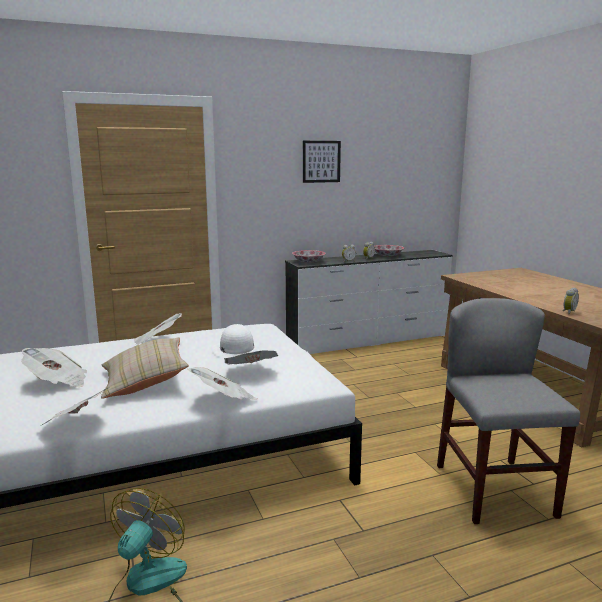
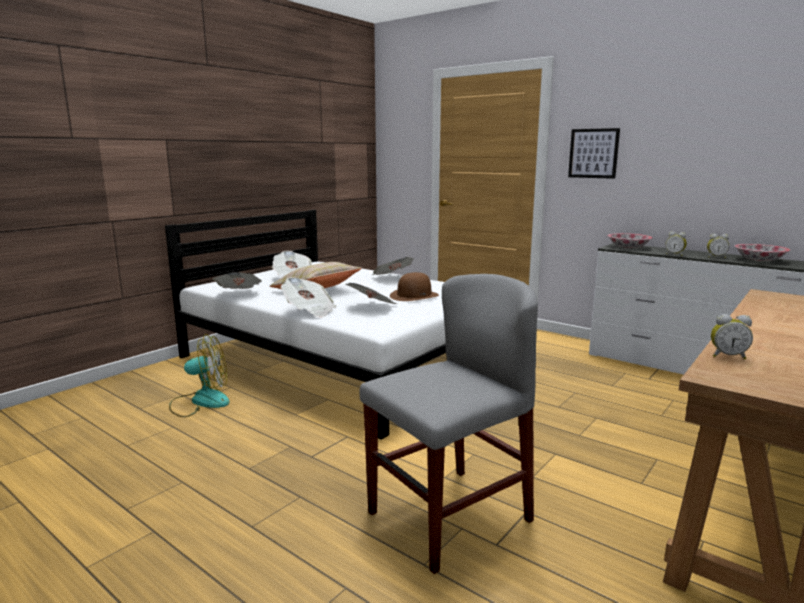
camera: 60 degrees right, 0 degrees up
white hat [212,324,262,358] -> brown hat [390,272,439,301]
picture [303,141,341,183] -> picture moved to [568,128,620,179]

